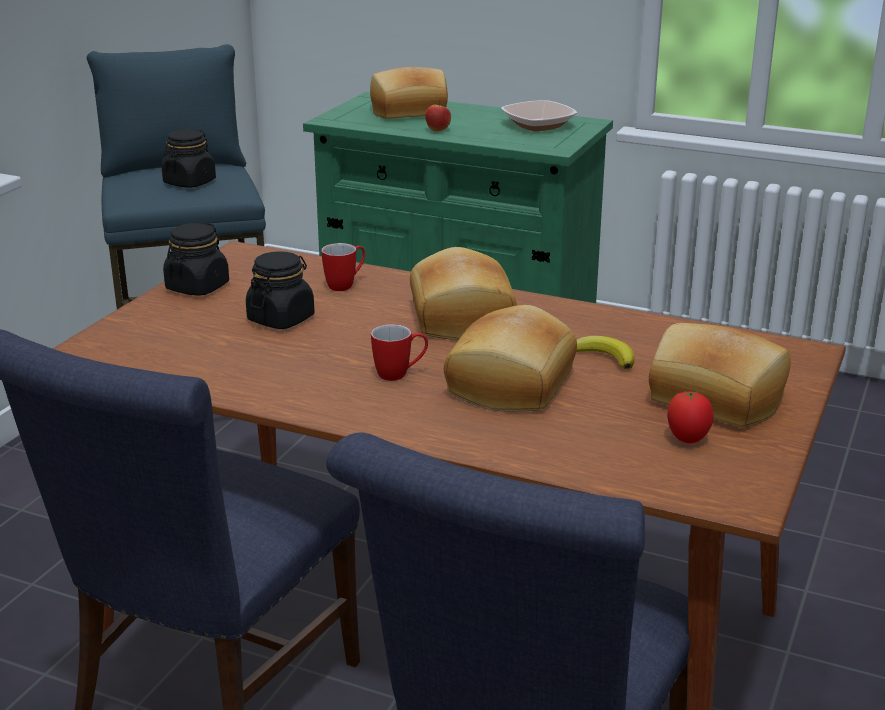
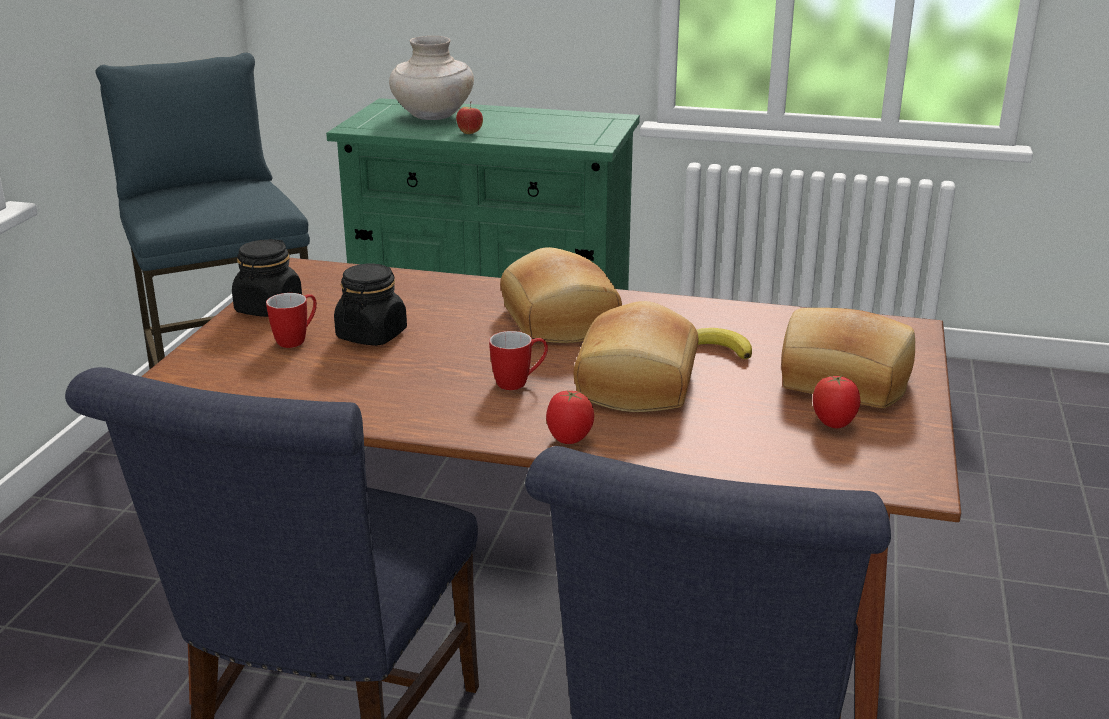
camera: 10 degrees left, 0 degrees up
black jar [162,129,216,188] -> none
mug [321,243,365,291] -> mug moved to [266,293,317,348]
bread [370,67,448,119] -> beige vase [389,36,474,120]
bowl [501,100,577,131] -> none
none -> tomato [546,391,594,444]

